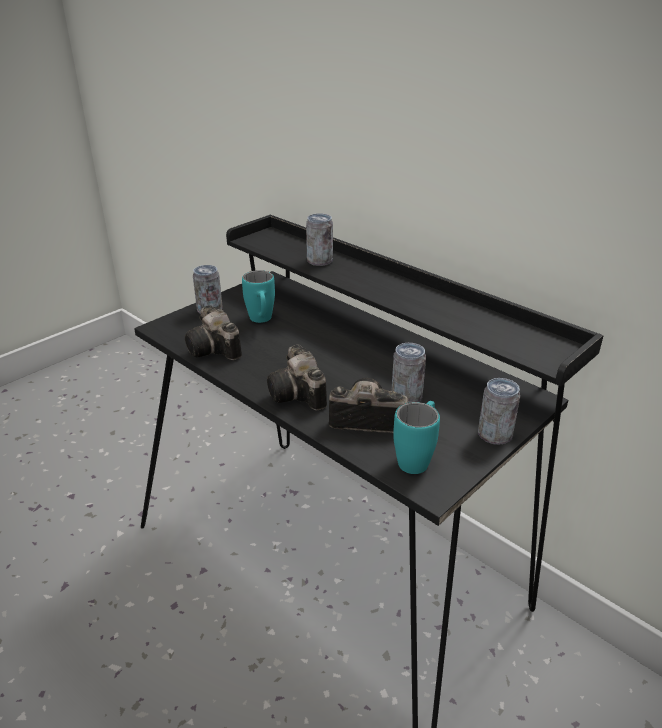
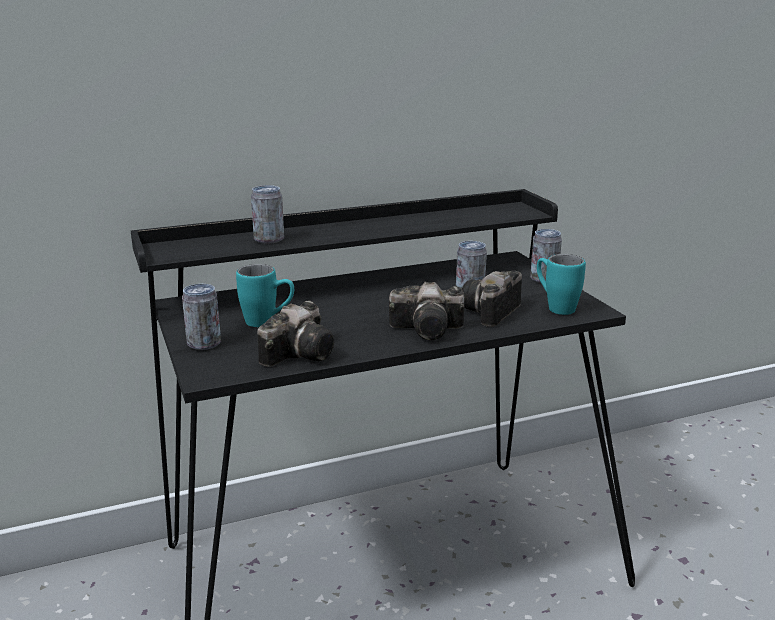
camera: 65 degrees left, 10 degrees down
camera [185,305,242,360] -> camera turned 45 degrees counterclockwise [257,301,334,367]

